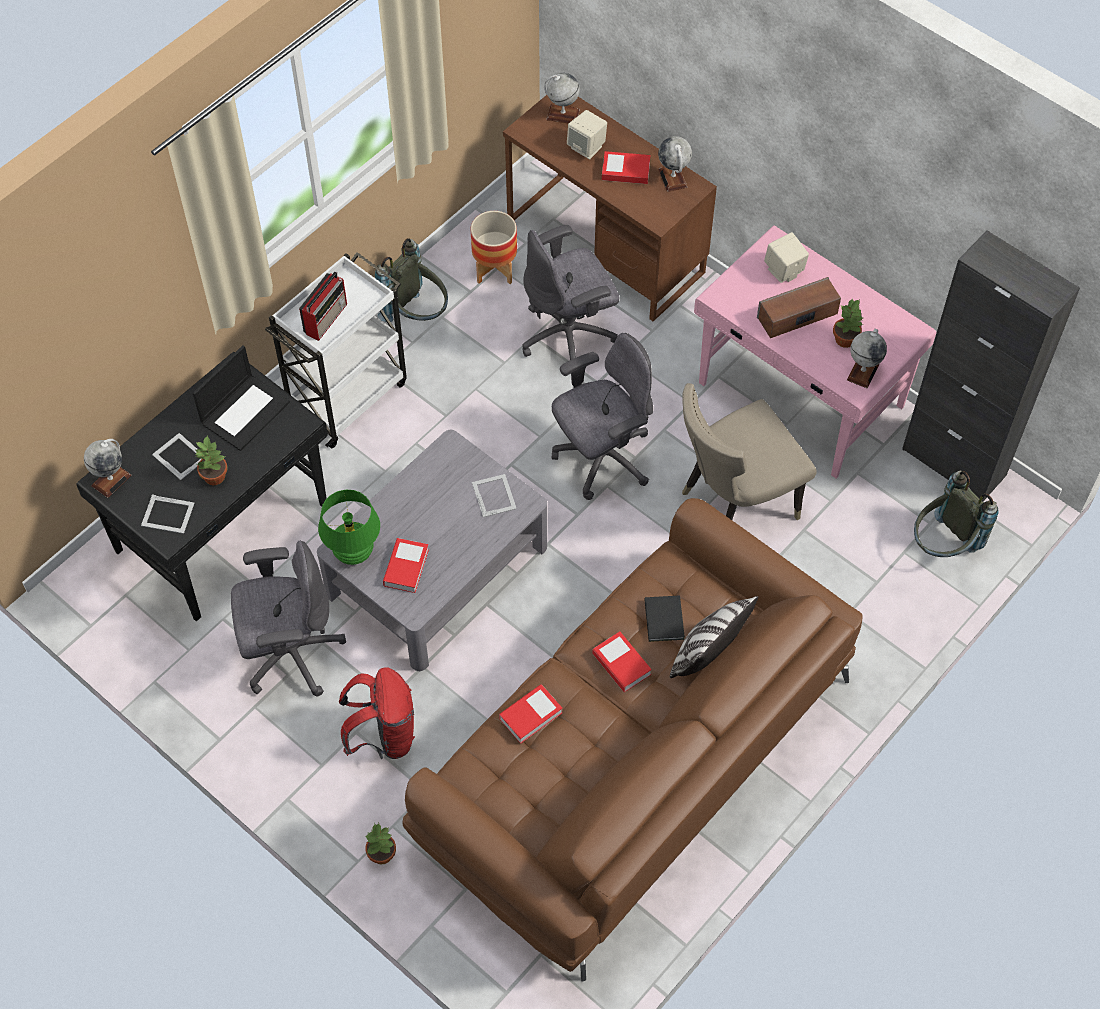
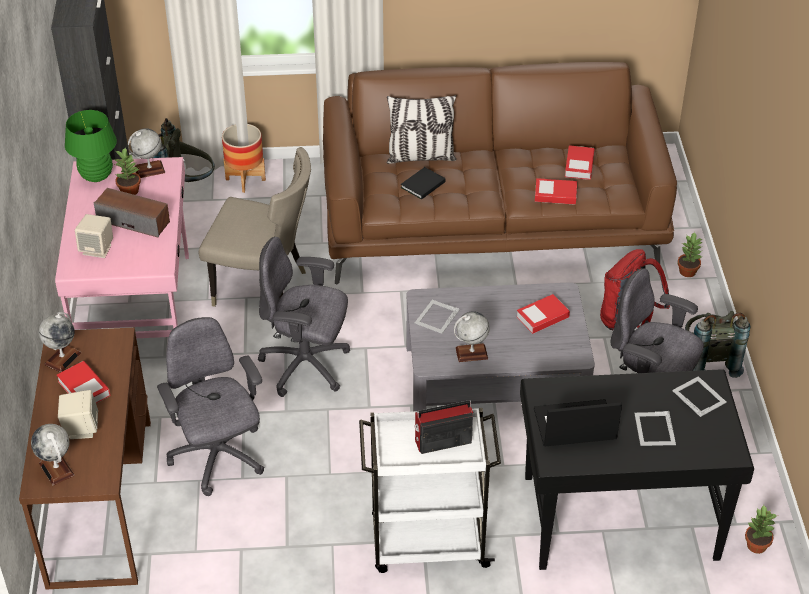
camera: 135 degrees left, 15 degrees down
globe [84,439,132,498] -> globe moved to [454,312,490,362]
potted plant [195,435,227,485] -> potted plant moved to [745,505,777,554]
green table lamp [318,489,380,565] -> green table lamp moved to [65,110,117,182]
grey backpack [375,238,448,322] -> grey backpack moved to [685,311,750,378]
planter [471,211,517,284] -> planter moved to [222,124,266,193]
grey office chair [522,225,619,360] -> grey office chair turned 135 degrees counterclockwise [157,317,265,496]
book [592,631,652,692] -> book moved to [565,145,594,180]

